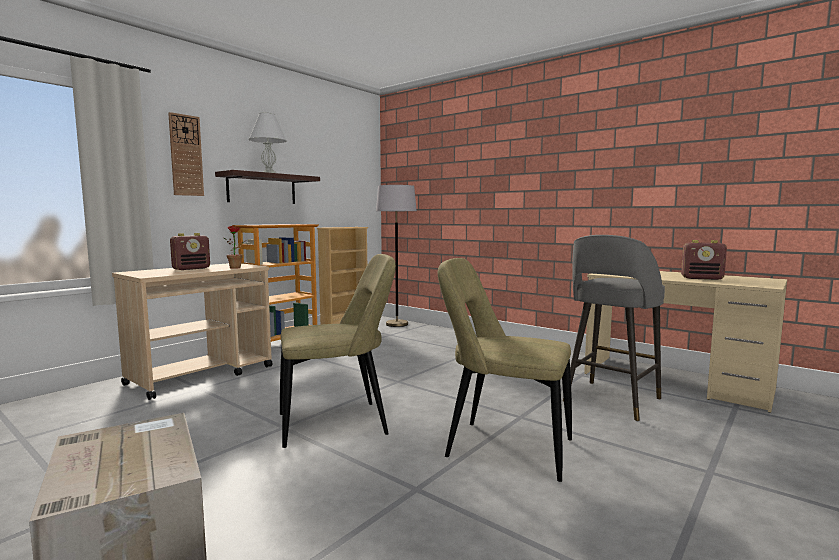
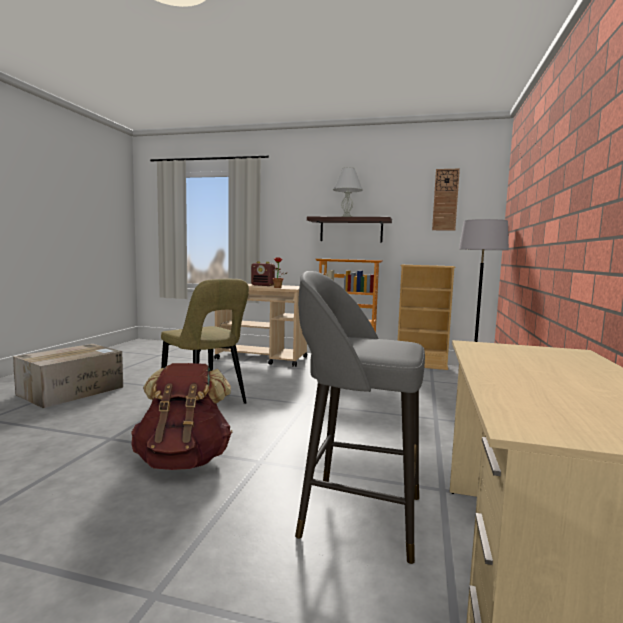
camera: 65 degrees right, 0 degrees up
wall clock [168,112,204,196] -> wall clock moved to [432,169,460,231]
beige chair [438,258,572,482] -> brown backpack [131,363,232,470]
radio [681,240,727,280] -> none

